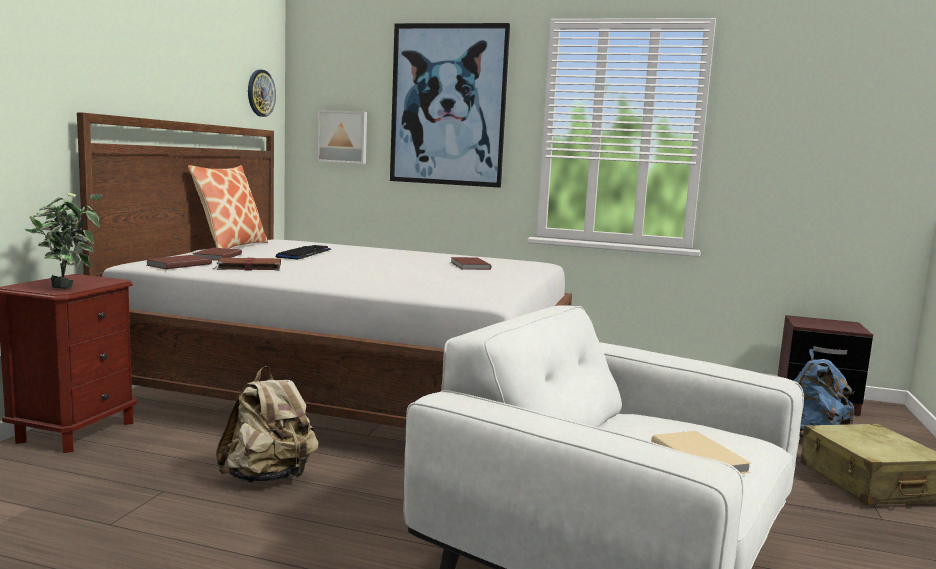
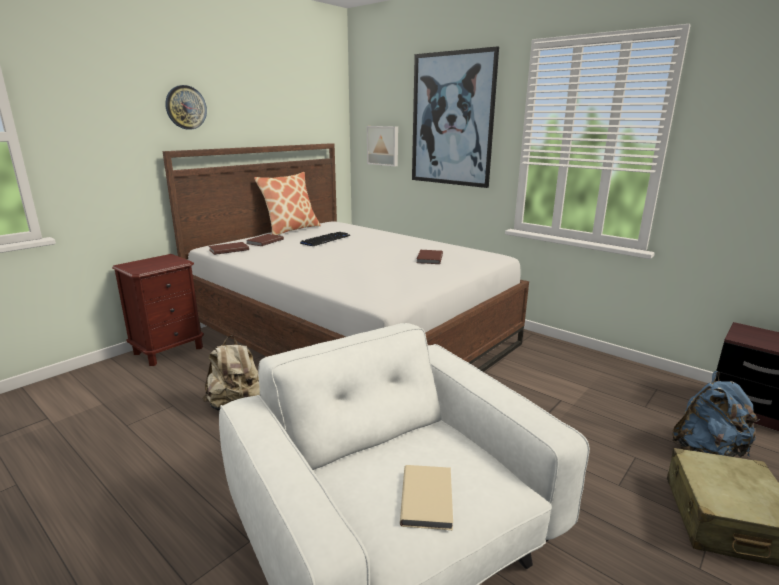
camera: 25 degrees right, 10 degrees up
potted plant [24,193,103,289] -> none
brown book [213,258,281,271] -> none
wall clock [248,70,276,117] -> wall clock moved to [165,85,207,130]

